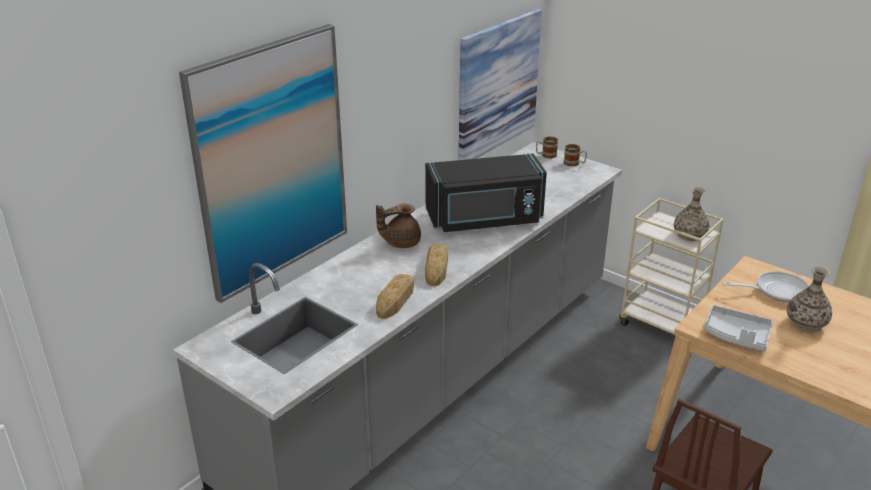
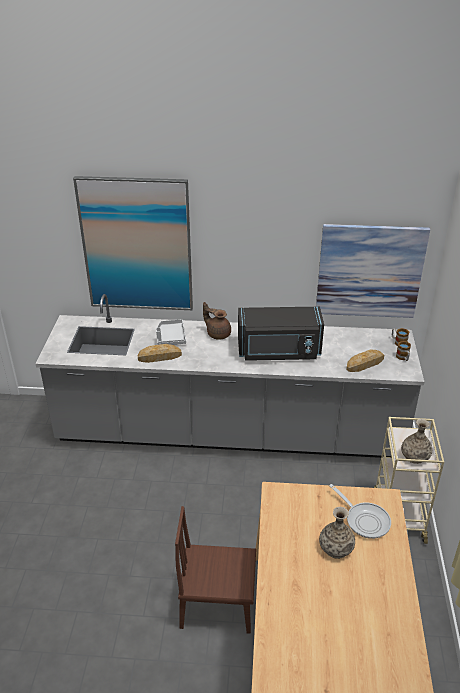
camera: 55 degrees right, 5 degrees up
black microwave [425,154,547,232] -> black microwave turned 45 degrees counterclockwise [238,306,324,361]
bread [425,244,448,286] -> bread moved to [346,350,384,372]
grey tray [704,305,773,351] -> grey tray moved to [156,319,186,345]

